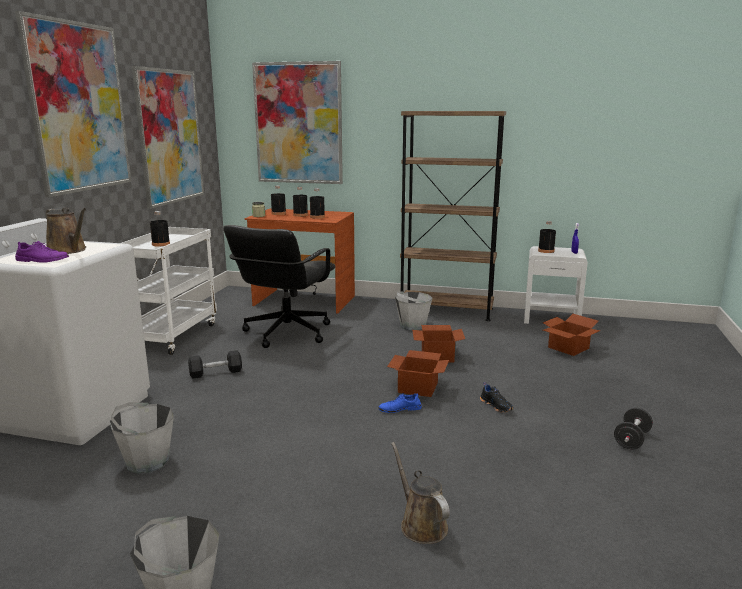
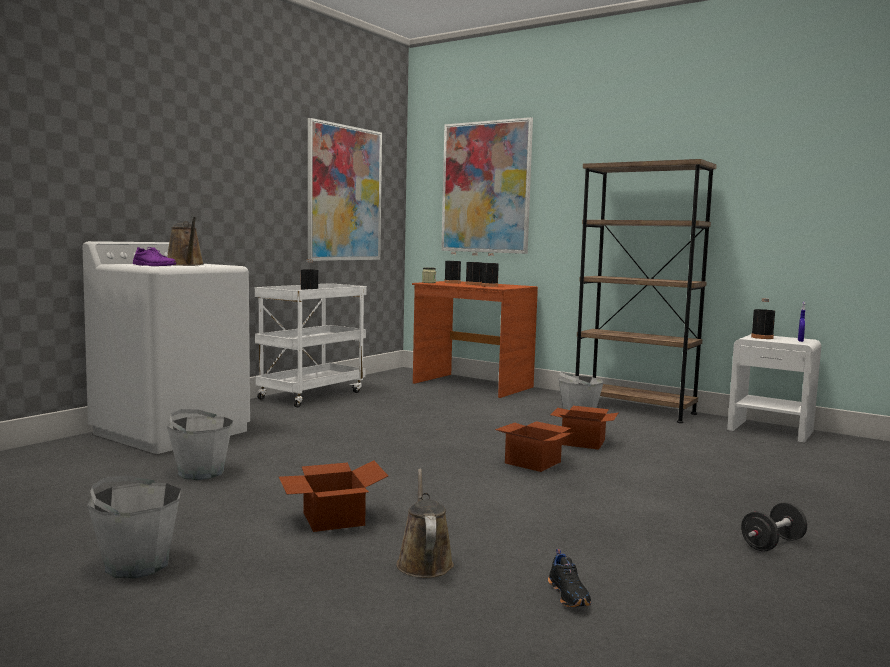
camera: 20 degrees right, 10 degrees down
picture [15,11,132,197] -> none
black dumbbell [188,350,242,379] -> none
black office chair [223,225,336,348] -> none
blue shoe [378,393,422,413] -> none
black shoe [480,382,513,412] -> black shoe moved to [548,549,591,607]
cardboard box [543,314,601,356] -> cardboard box moved to [279,461,388,532]

